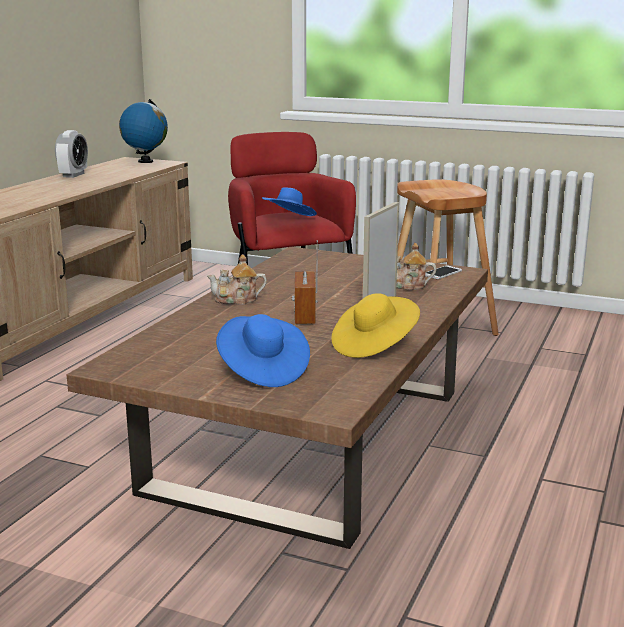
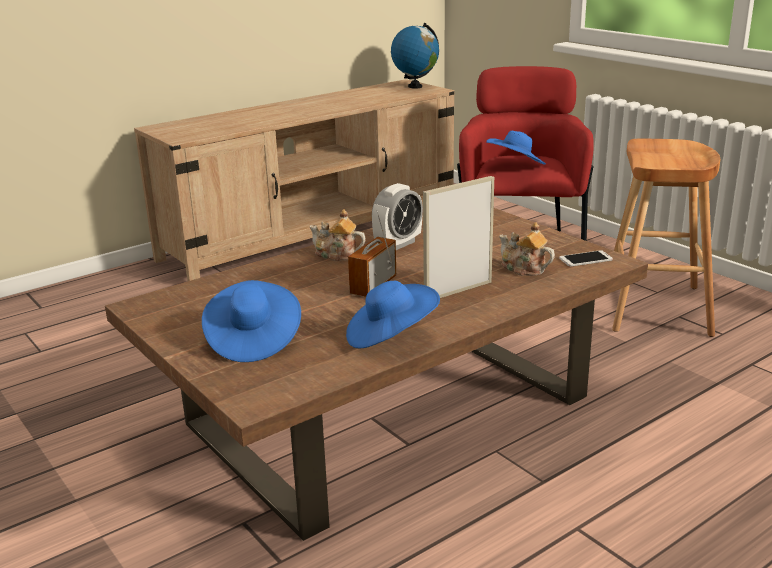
camera: 30 degrees right, 5 degrees up
alarm clock [55,130,88,178] -> alarm clock moved to [372,183,423,250]
yellow hat [331,293,420,358] -> blue hat [346,281,440,348]

